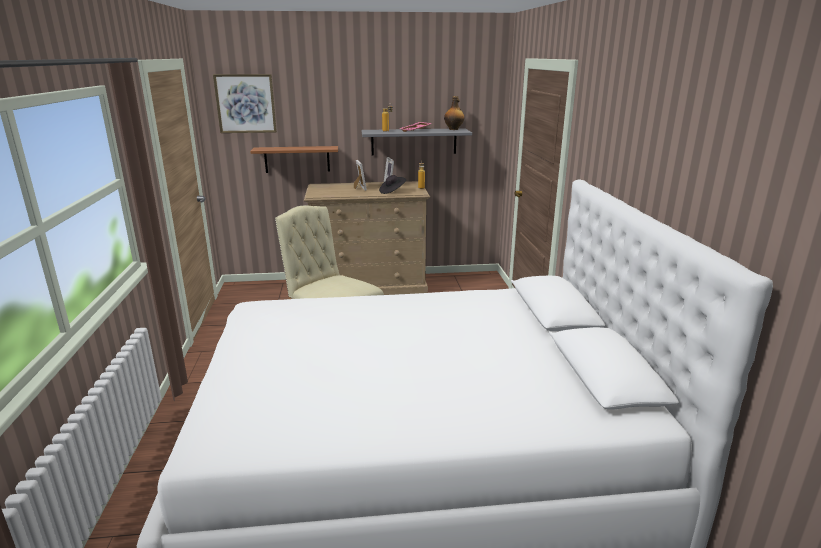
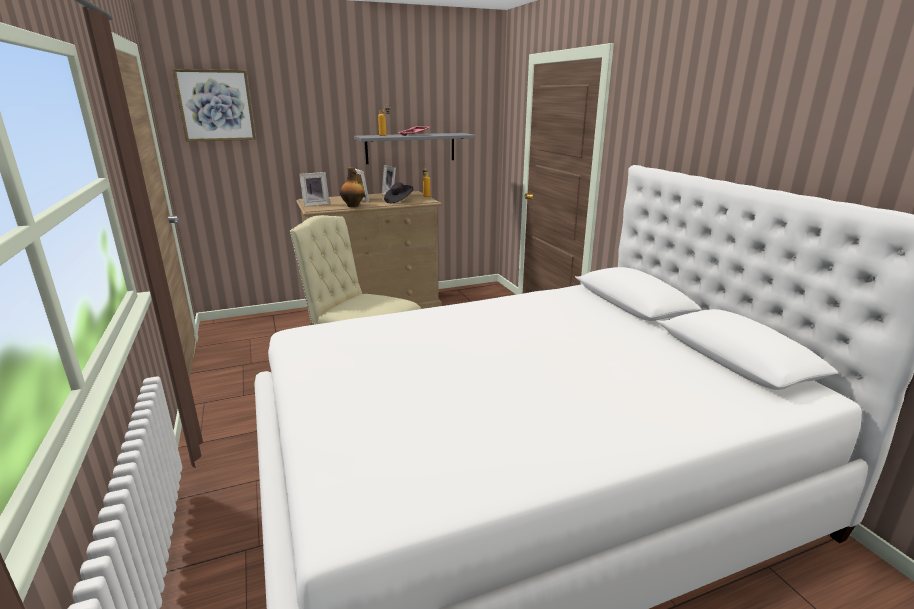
camera: 15 degrees left, 0 degrees up
shelf [250,146,338,173] -> none
bottle [444,96,464,130] -> bottle moved to [340,167,365,207]
none -> picture frame [299,172,330,206]

